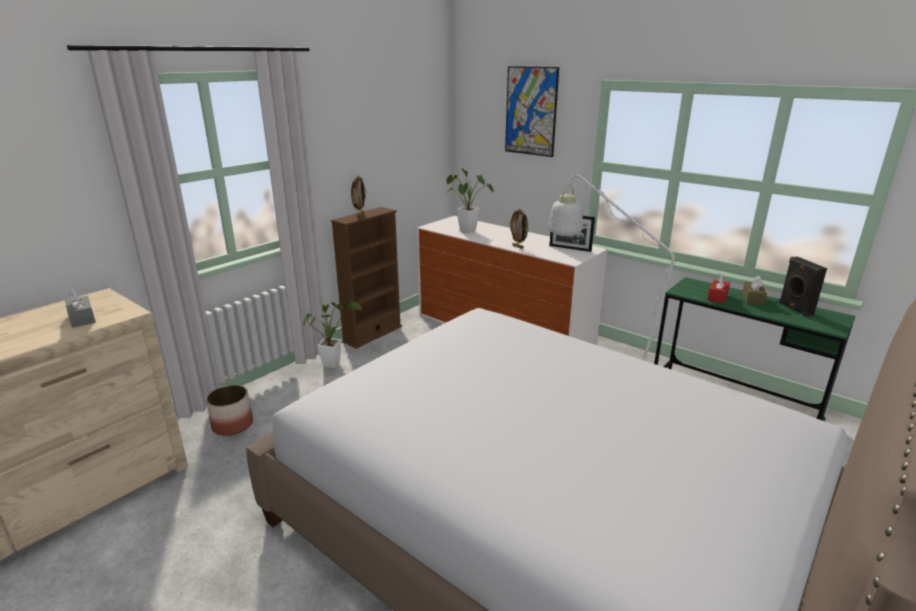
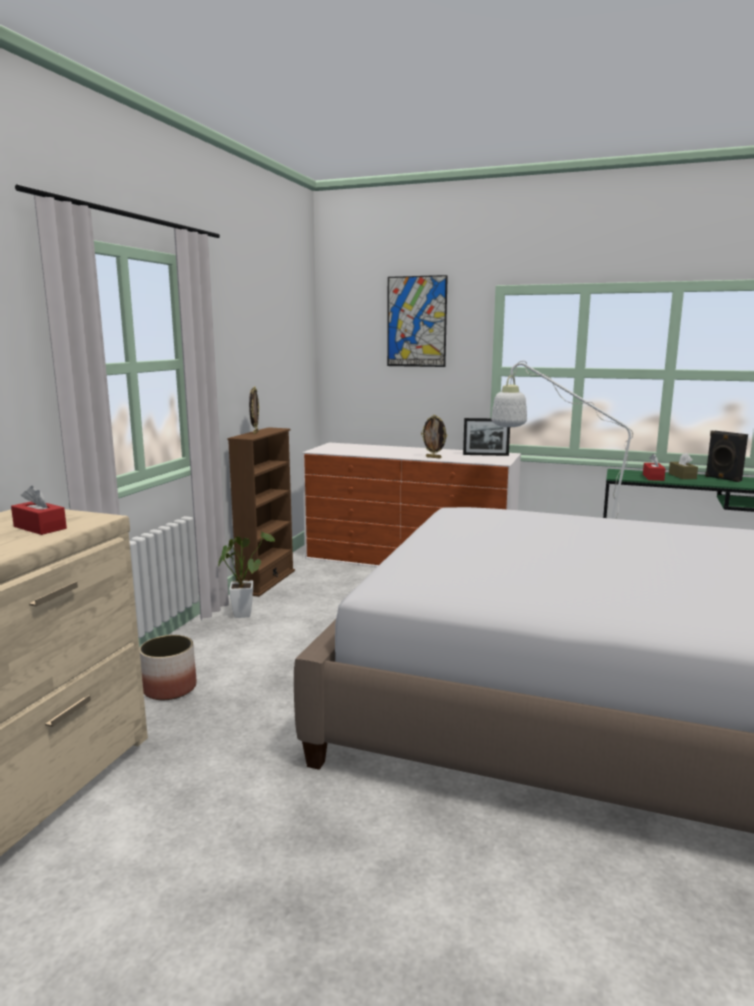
camera: 20 degrees left, 10 degrees down
grey tissue box [65,289,96,328] -> red tissue box [11,486,67,535]
potted plant [445,168,493,233] -> none

